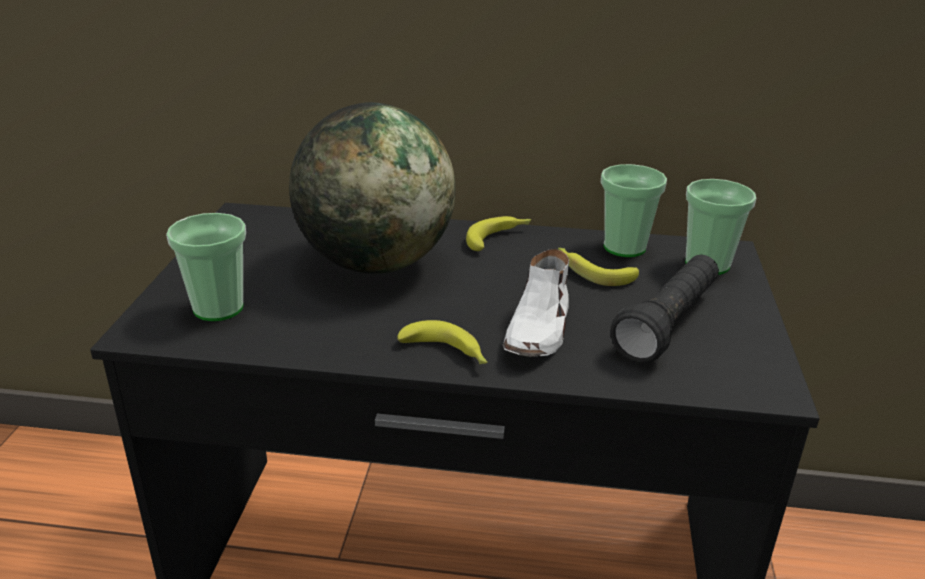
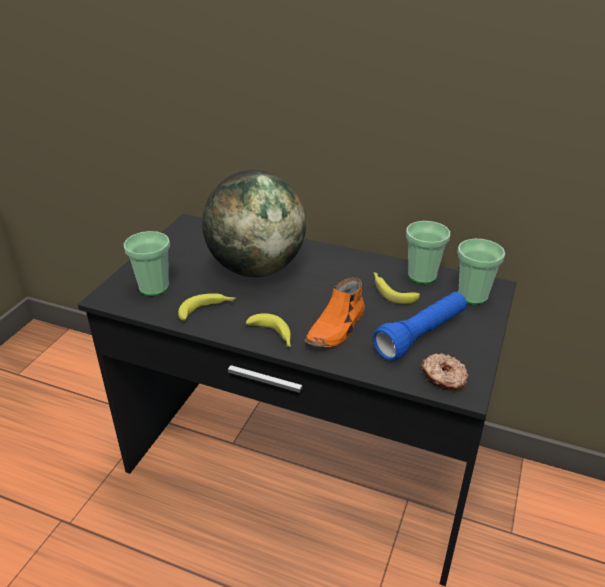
camera: 15 degrees right, 5 degrees up
banana [466,216,531,251] -> banana moved to [178,293,236,321]
white shoe [503,249,569,357] -> orange shoe [304,277,365,347]
black flashlight [611,255,719,363] -> blue flashlight [373,292,467,361]
none -> donut [421,353,469,391]

